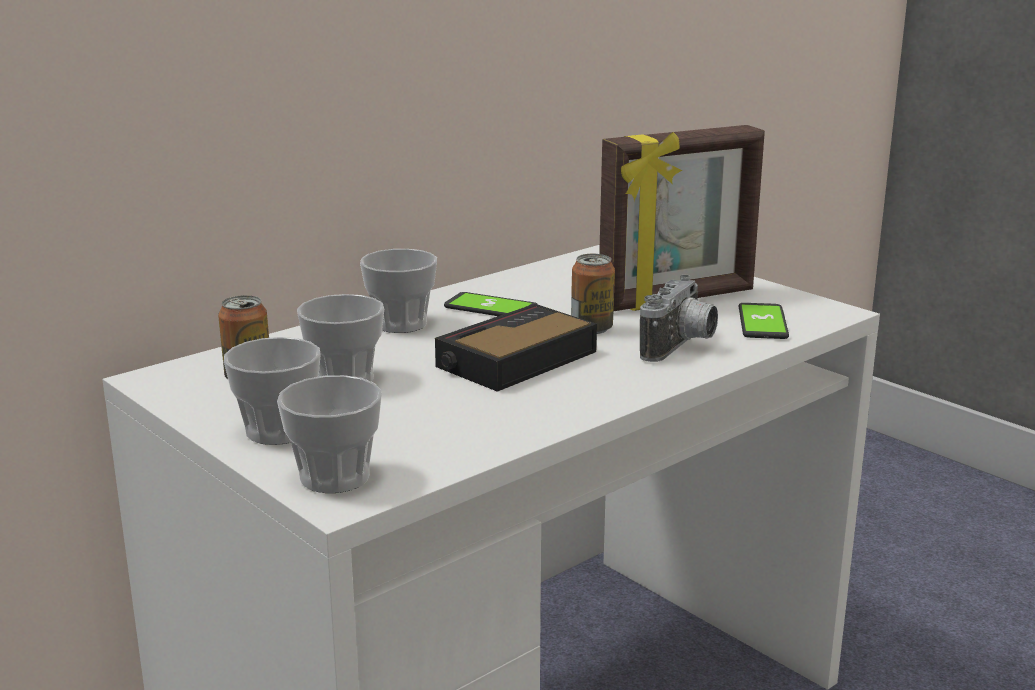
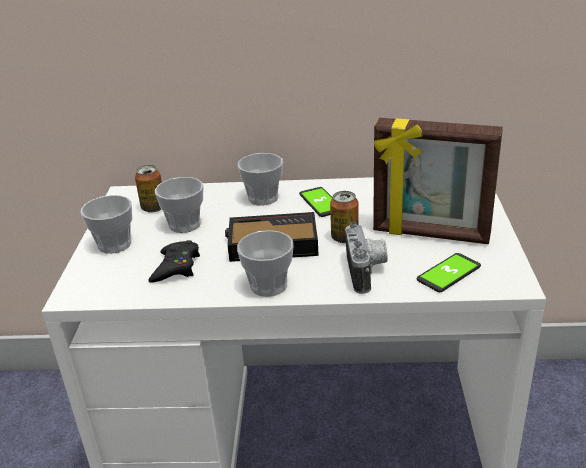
camera: 45 degrees right, 10 degrees up
cup [277,375,382,493] -> cup moved to [237,230,294,297]
camera [640,275,718,362] -> camera turned 75 degrees counterclockwise [345,222,387,294]
none -> black game controller [148,240,200,283]

